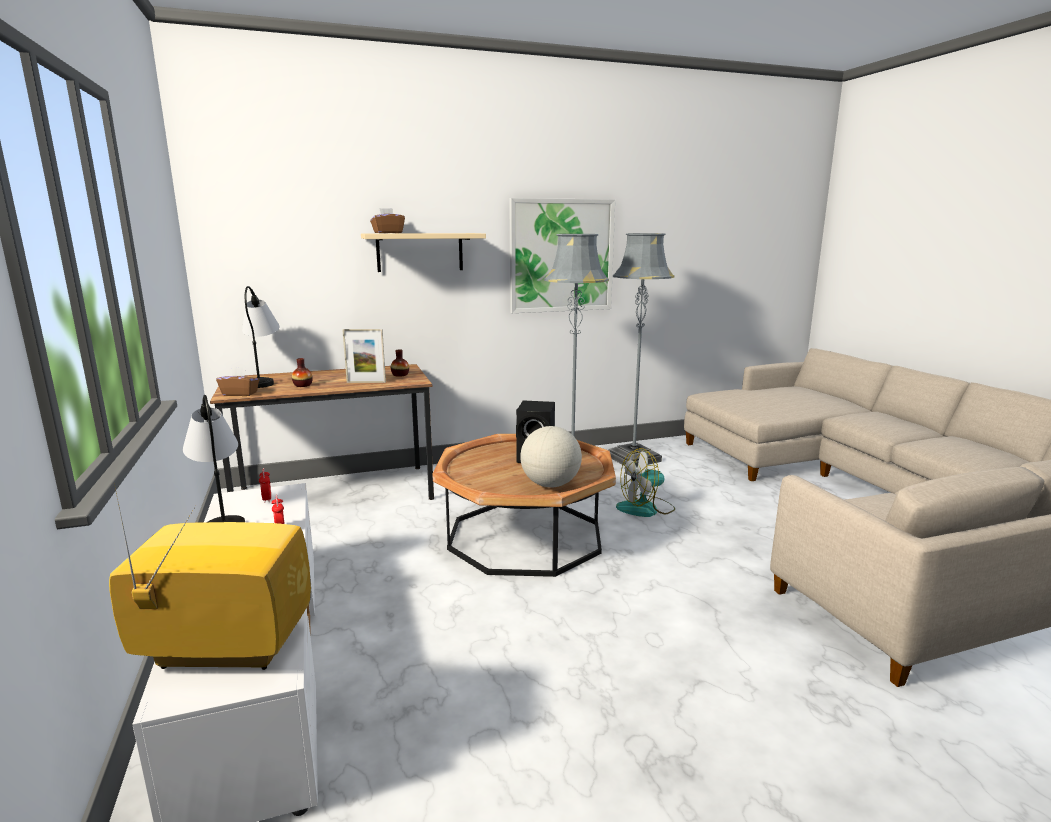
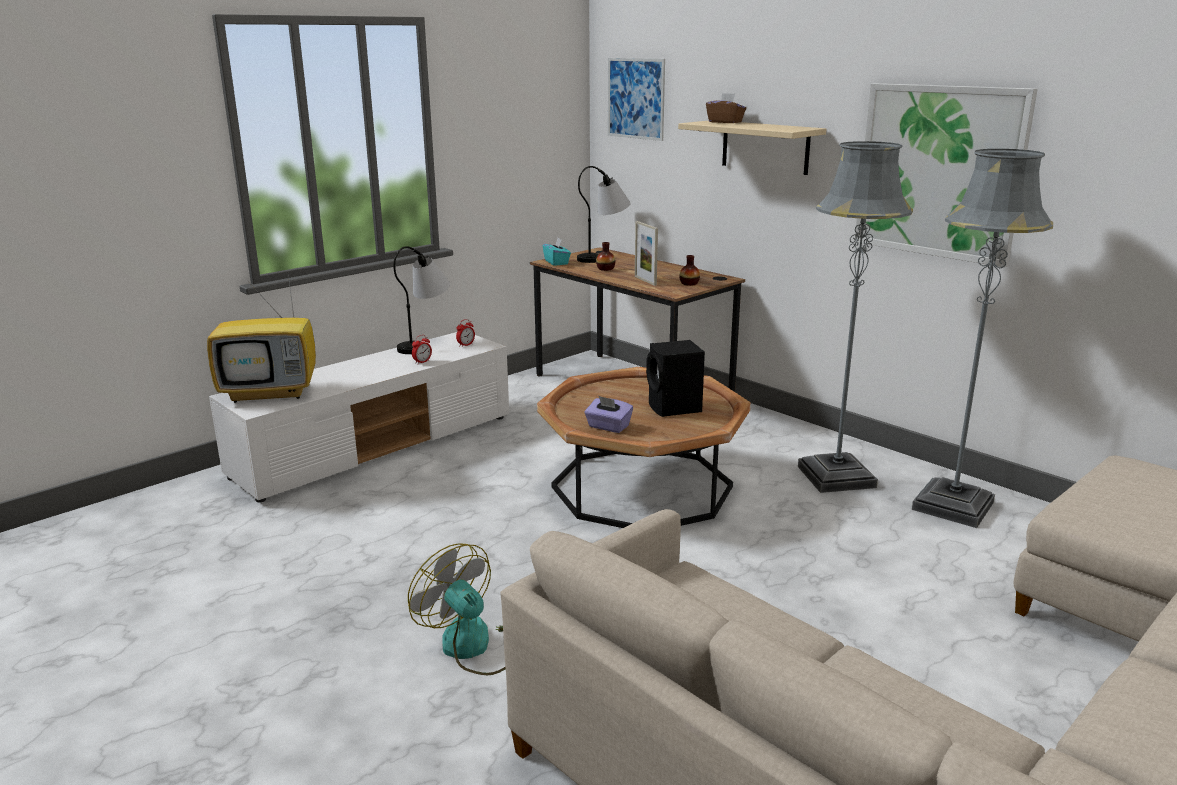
camera: 65 degrees right, 5 degrees up
television [109,488,311,670] -> television turned 105 degrees clockwise [207,267,316,403]
brown tissue box [216,367,260,396] -> turquoise tissue box [543,238,571,266]
globe [520,426,582,488] -> purple tissue box [584,396,633,433]
fan [616,448,675,517] -> fan moved to [408,543,506,675]
none -> picture [608,58,665,141]

